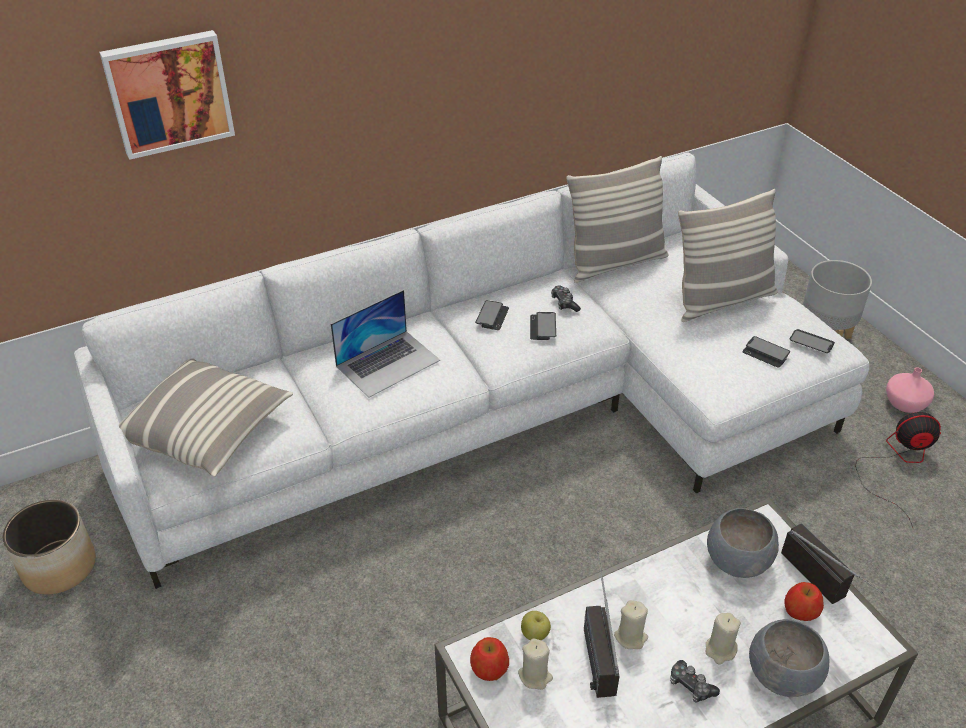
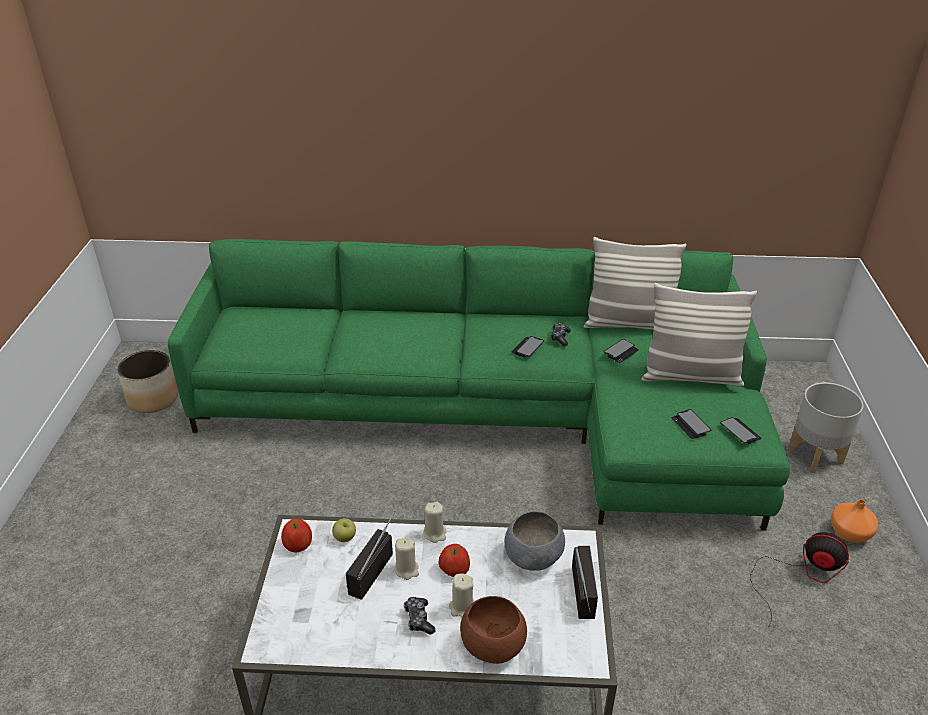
camera: 30 degrees right, 5 degrees down
white sofa [74,153,869,589] -> green sofa [168,239,790,531]
picture [99,30,235,160] -> none
pillow [119,358,293,477] -> none
laptop [331,290,440,398] -> none
phone [475,300,509,330] -> phone moved to [604,339,639,363]
beige candle [518,638,553,690] -> beige candle moved to [423,501,446,543]
grey bowl [749,619,829,697] -> brown bowl [460,596,527,664]
apple [784,582,824,621] -> apple moved to [439,544,470,577]
pink vase [886,367,934,413] -> orange vase [831,499,878,543]

